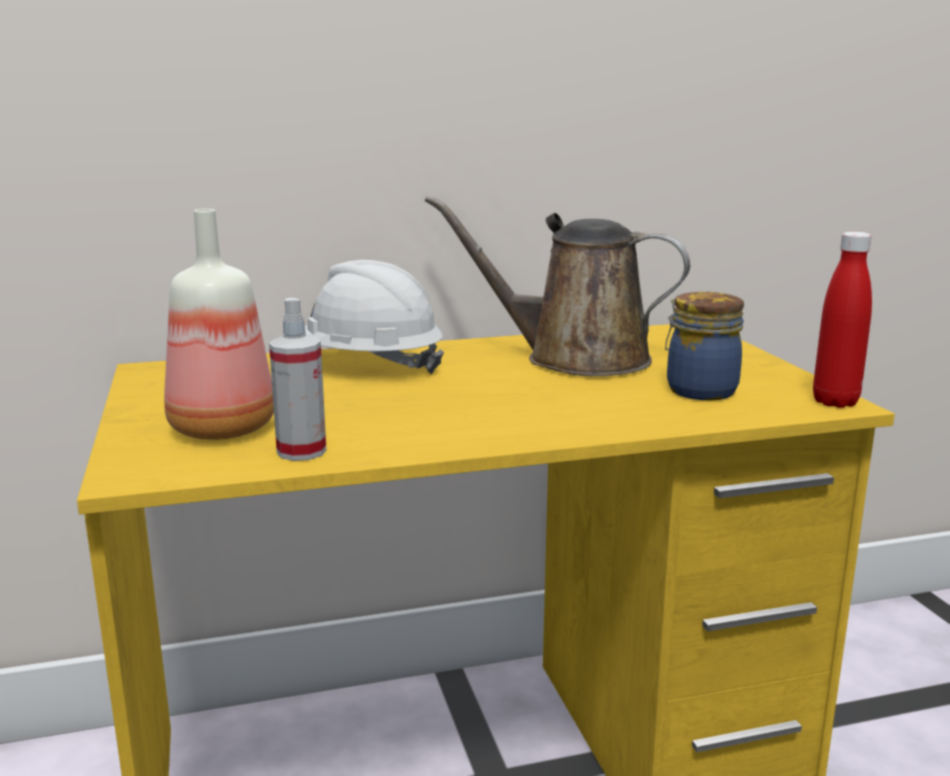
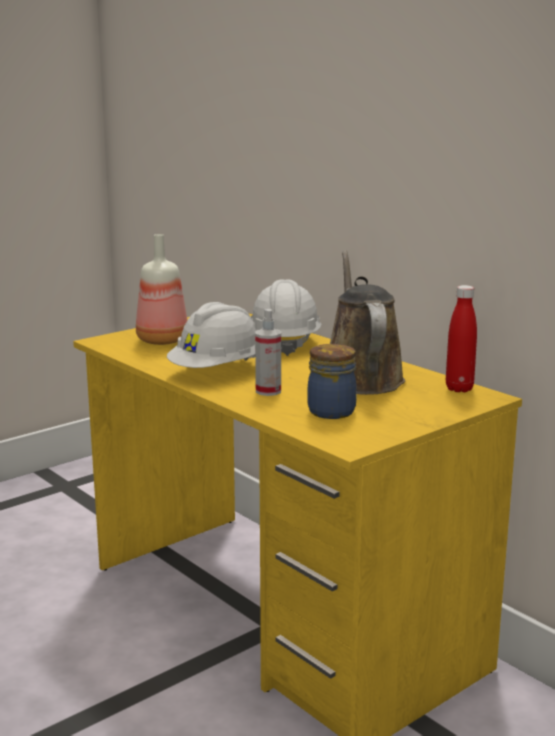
camera: 65 degrees right, 0 degrees up
spray bottle [269,298,326,461] -> spray bottle moved to [255,309,281,396]
red bottle [813,232,872,408] -> red bottle moved to [446,285,477,392]
none -> white hard hat [167,302,256,368]

